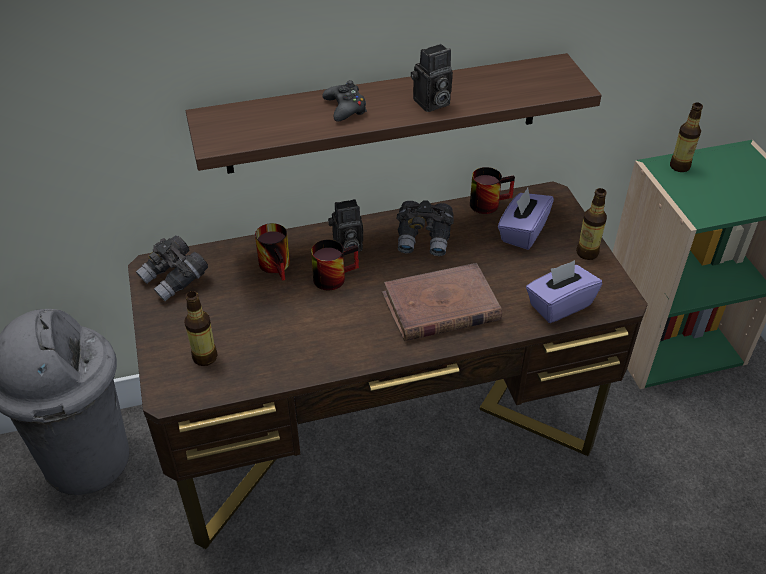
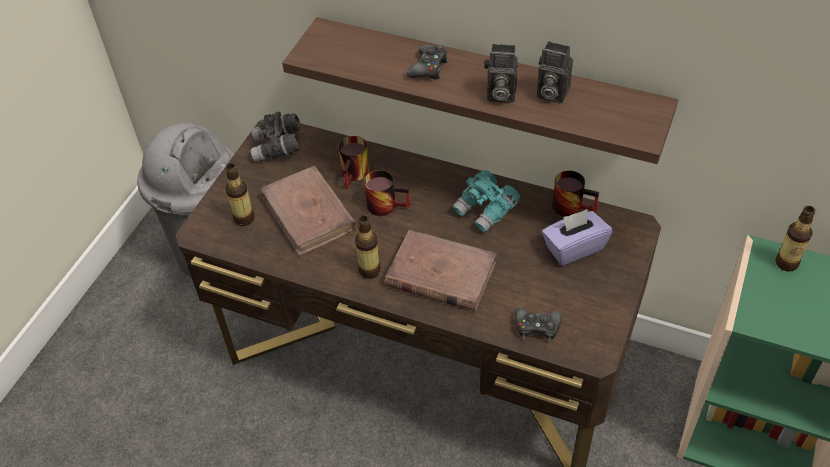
camera: 40 degrees right, 5 degrees up
camera [328,199,363,252] -> camera moved to [537,41,573,104]
grey binoculars [396,200,454,256] -> turquoise binoculars [452,170,520,233]
purple tissue box [526,260,602,323] -> black game controller [515,308,562,342]
bottle [576,188,607,260] -> bottle moved to [355,215,381,279]
none -> brown book [260,166,357,256]

